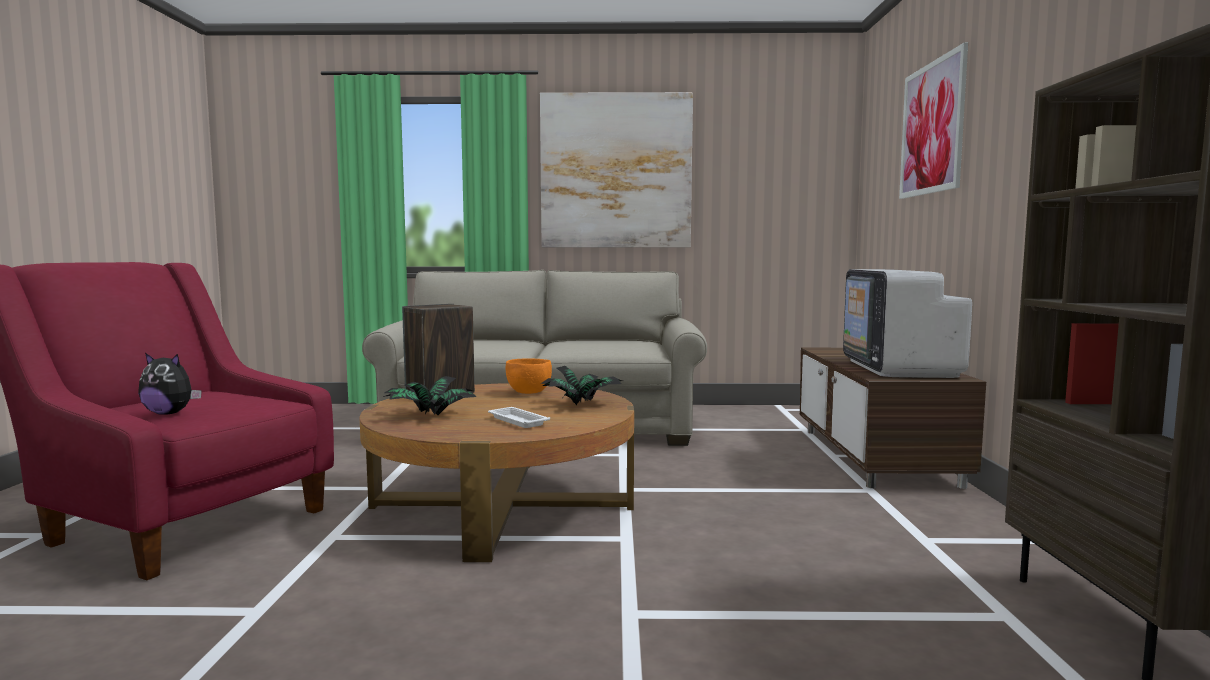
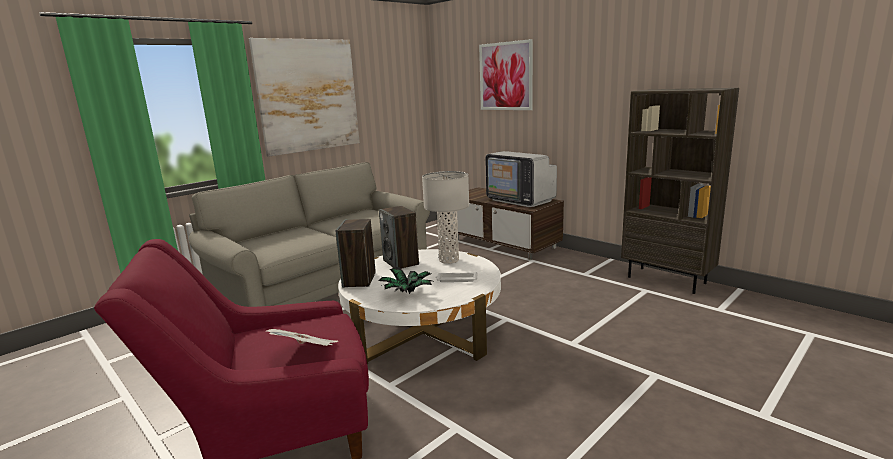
camera: 45 degrees left, 10 degrees up
plush toy [138,353,202,415] -> newspaper [266,329,338,346]
brown coffee table [360,383,634,562] -> white coffee table [338,249,501,364]
orange bowl [506,358,552,394] -> speaker [379,206,419,269]
potted plant [540,366,623,405] -> white table lamp [422,171,469,264]

